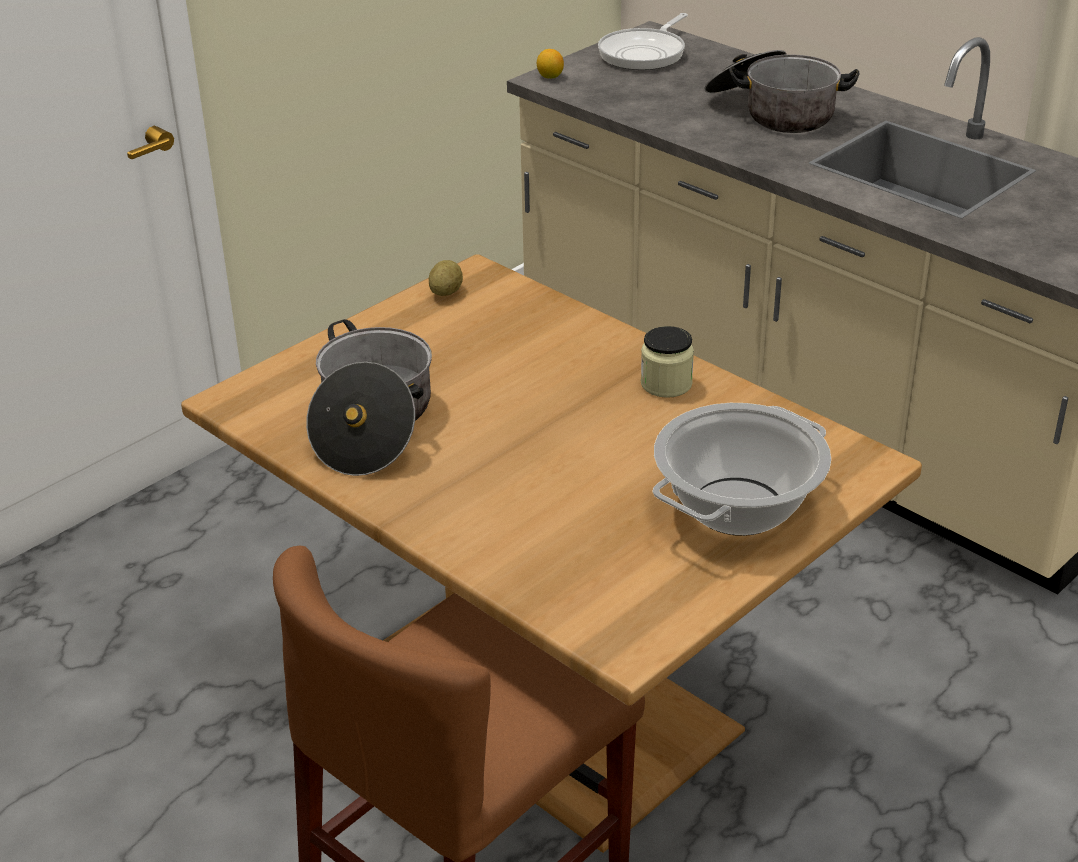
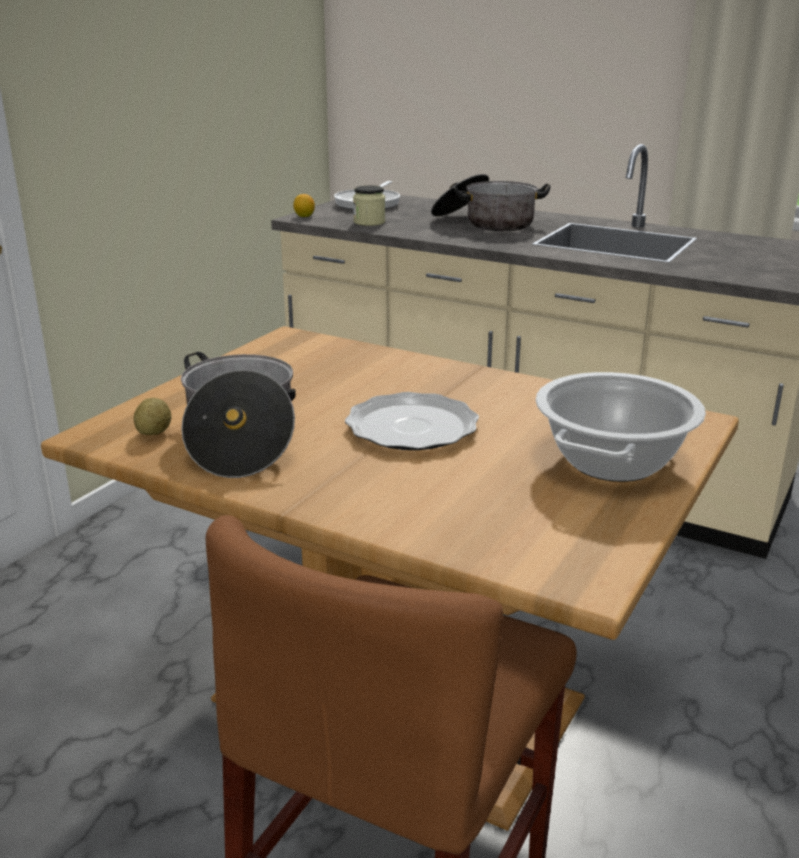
camera: 15 degrees left, 10 degrees down
potato [429,260,463,296] -> potato moved to [134,398,171,435]
jar [641,326,694,398] -> jar moved to [353,185,385,226]
none -> plate [345,392,479,450]

